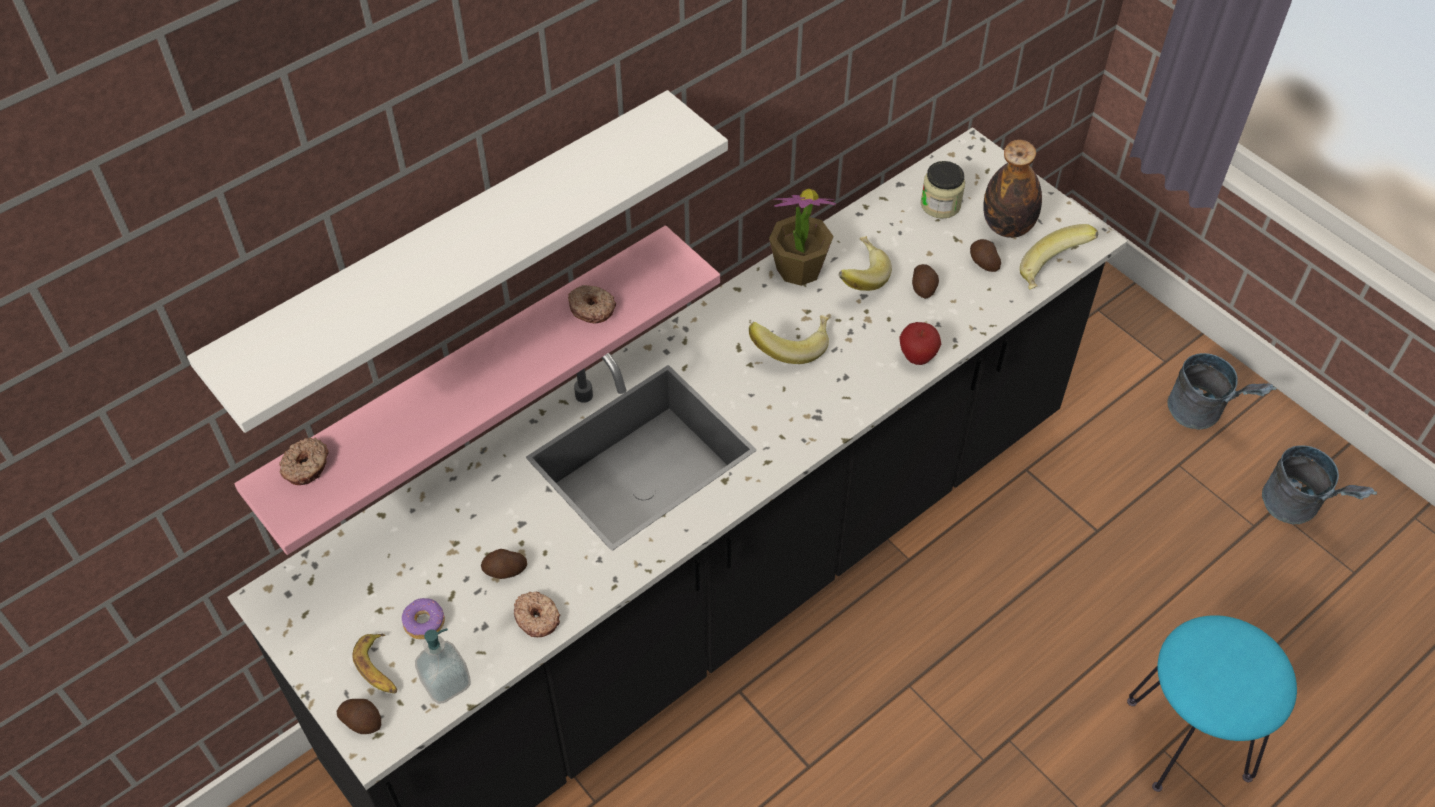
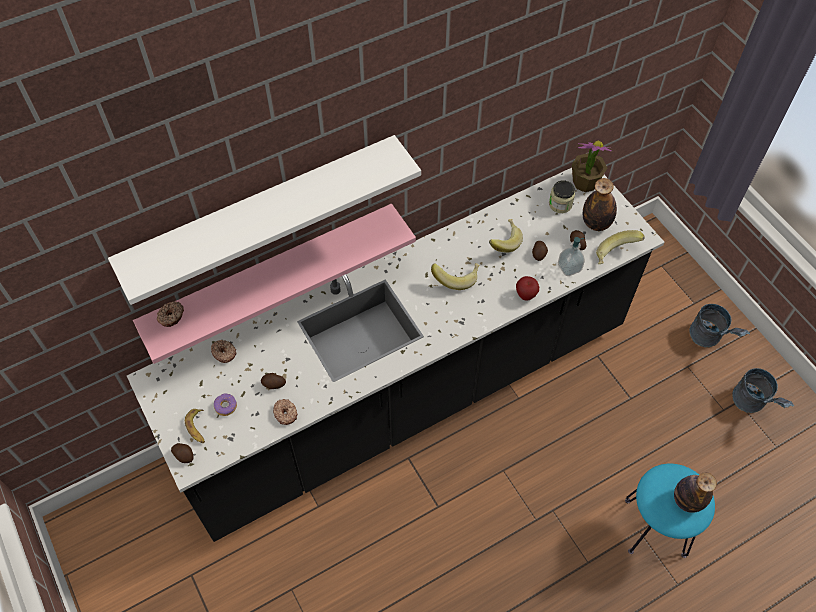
camera: 10 degrees right, 5 degrees up
soap dispenser [415,628,471,704] -> soap dispenser moved to [558,237,585,276]
donut [568,285,616,323] -> donut moved to [211,340,236,363]
potted plant [769,189,836,286] -> potted plant moved to [572,140,612,192]
none -> bottle [674,472,717,513]

